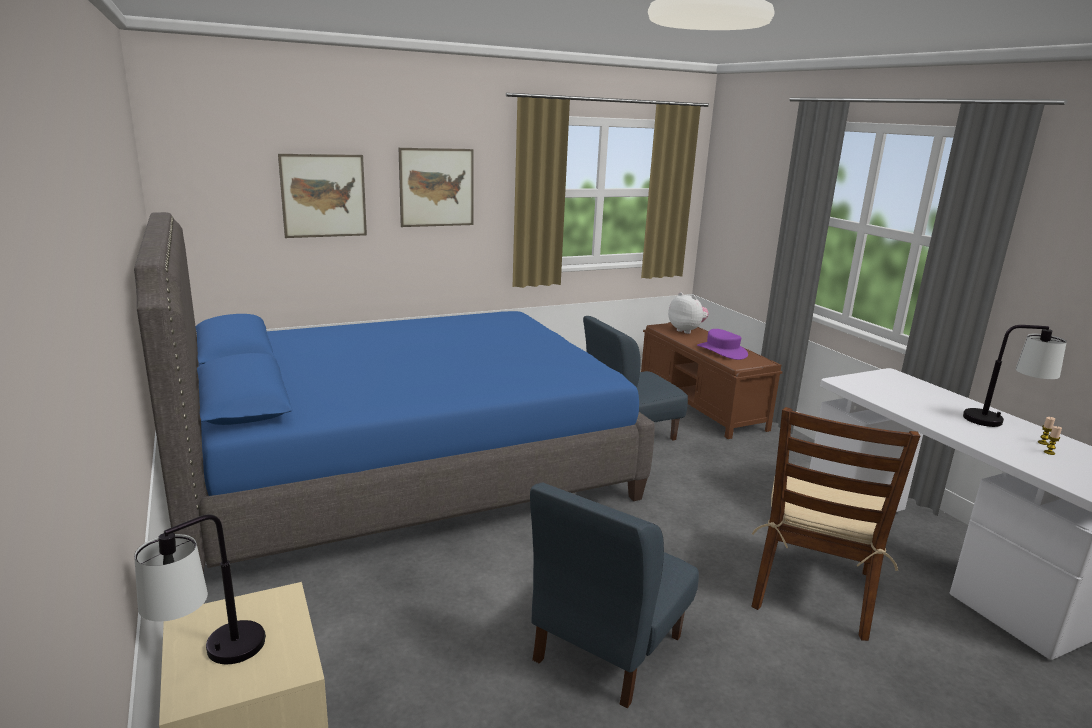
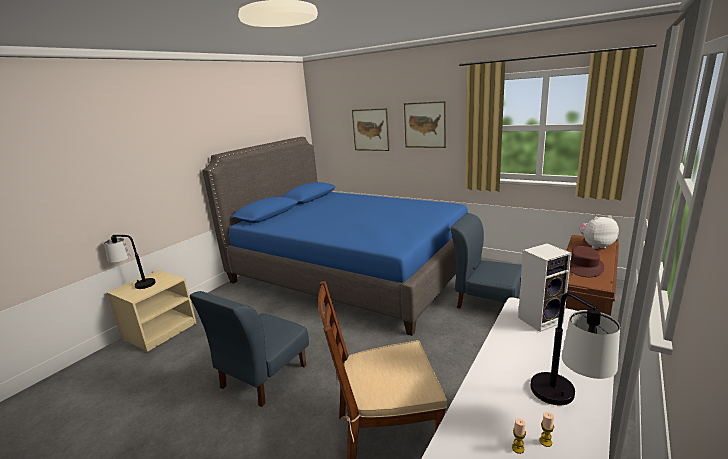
camera: 60 degrees right, 0 degrees up
blue chair [530,482,699,708] -> blue chair turned 60 degrees counterclockwise [190,291,309,407]
plush toy [668,292,709,334] -> plush toy turned 105 degrees counterclockwise [579,216,619,249]
purple hat [697,329,748,360] -> brown hat [570,246,604,277]
none -> speaker [518,243,572,332]

